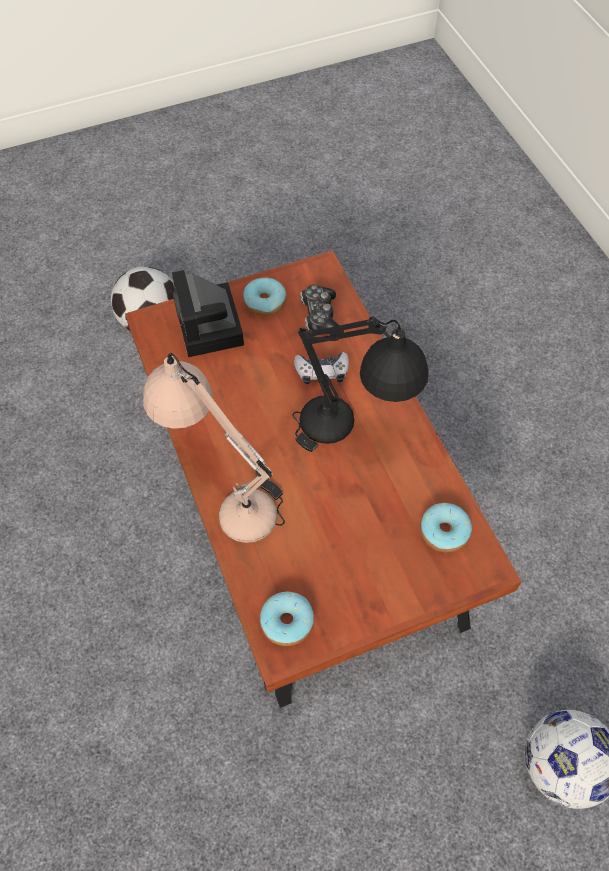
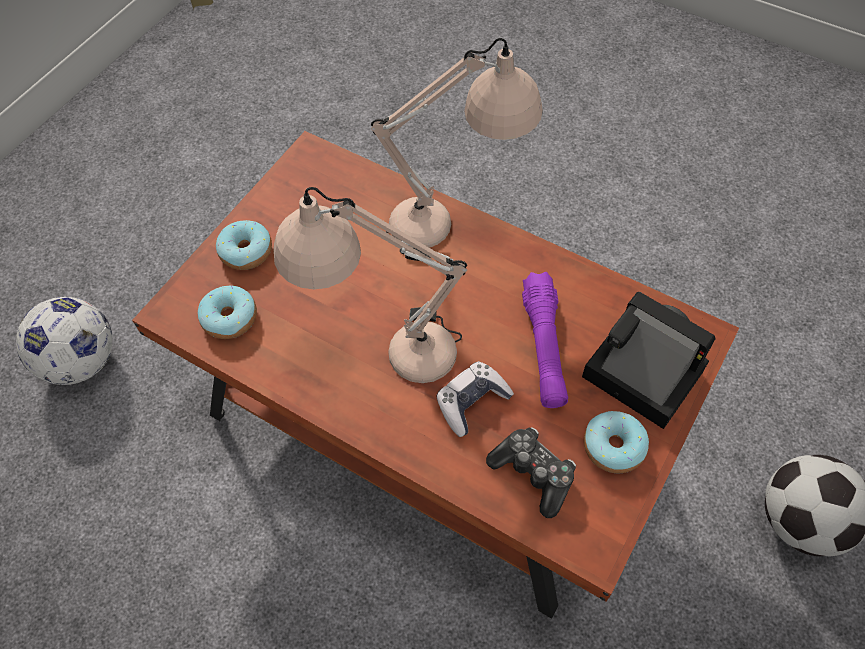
camera: 145 degrees right, 0 degrees up
donut [260,592,314,646] -> donut moved to [216,220,272,270]
black table lamp [292,317,429,452] -> beige table lamp [274,187,467,383]
none -> purple flashlight [522,272,568,408]

